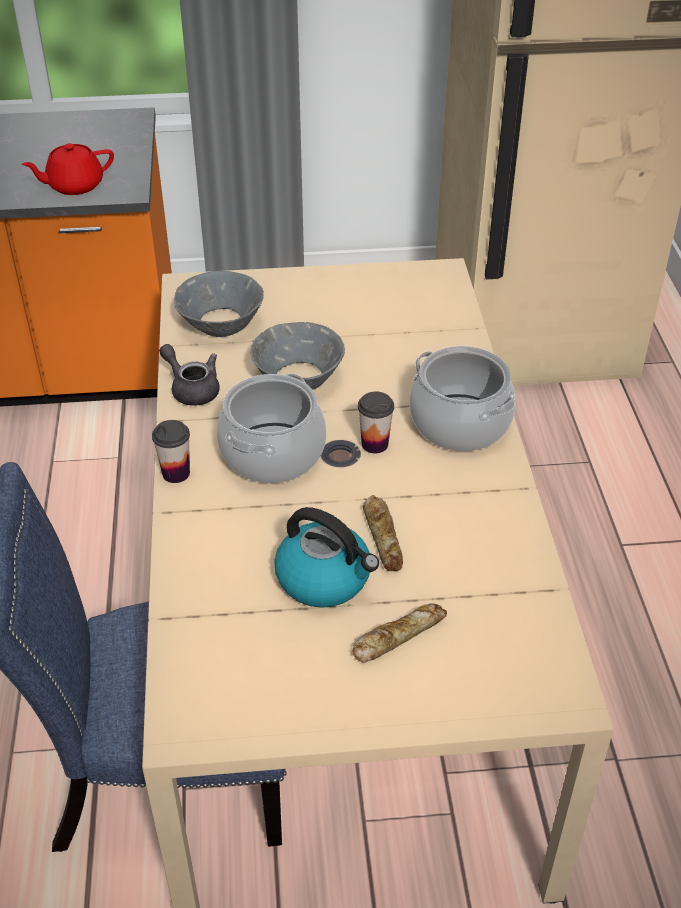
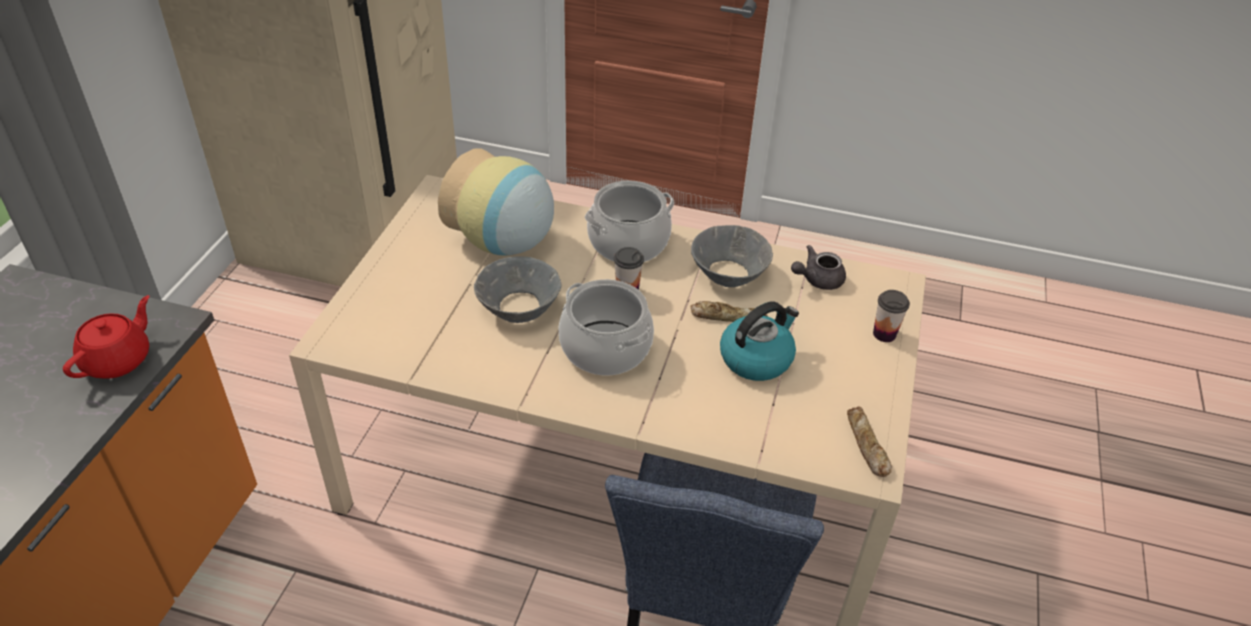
camera: 70 degrees left, 0 degrees up
red teapot [22,143,114,195] -> red teapot turned 150 degrees counterclockwise [63,295,150,379]
cup [152,420,190,483] -> cup moved to [873,290,910,342]
grey teapot [159,344,220,406] -> grey teapot moved to [791,245,846,290]
grey bowl [174,271,264,337] -> grey bowl moved to [691,225,773,287]
bread [352,603,447,663] -> bread moved to [847,406,892,477]
none -> vase [438,148,554,255]

